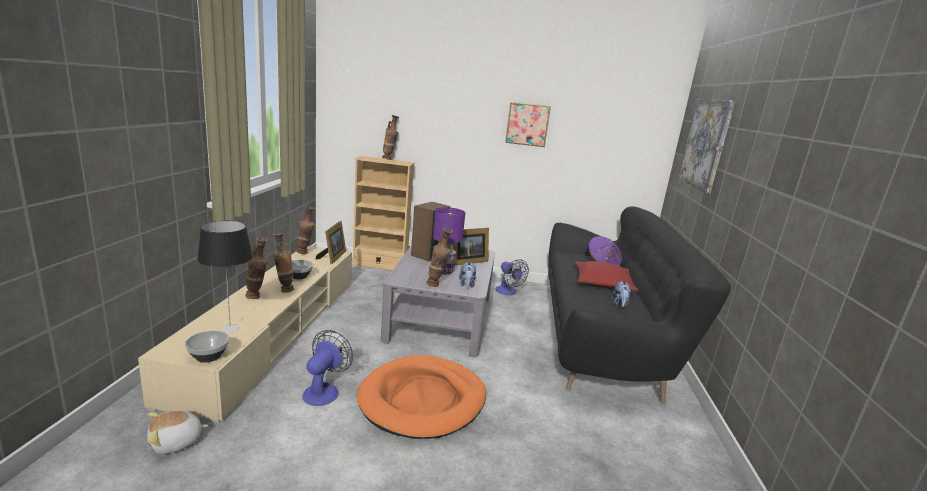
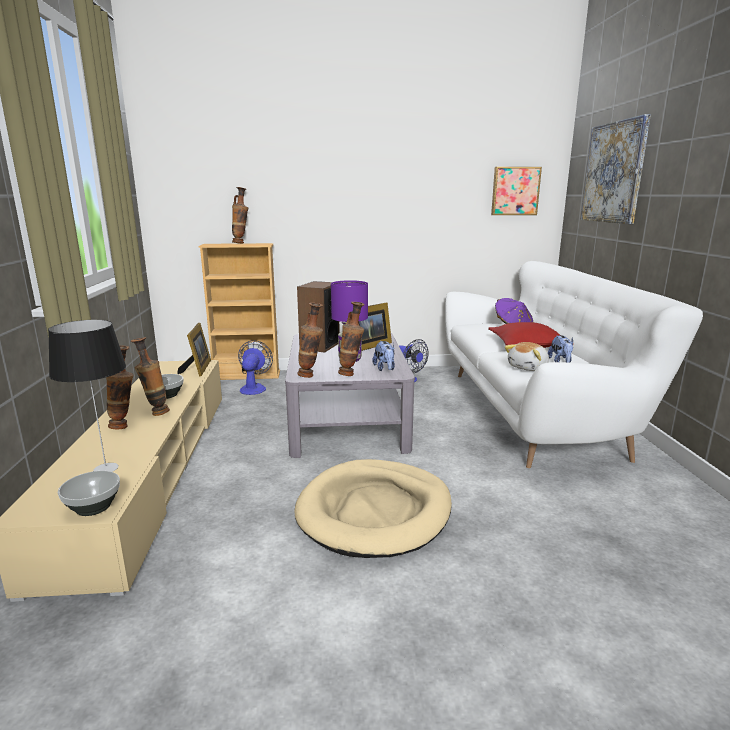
camera: 10 degrees left, 0 degrees up
plush toy [147,410,209,454] -> plush toy moved to [505,342,549,371]
vase [297,206,315,254] -> vase moved to [297,303,323,378]
fan [303,330,353,406] -> fan moved to [238,340,273,395]
orange dog bed [357,355,486,439] -> beige dog bed [294,459,452,558]
picture [505,102,551,147] -> picture moved to [491,167,542,215]
black sofa [548,206,731,405] -> white sofa [445,261,703,468]

